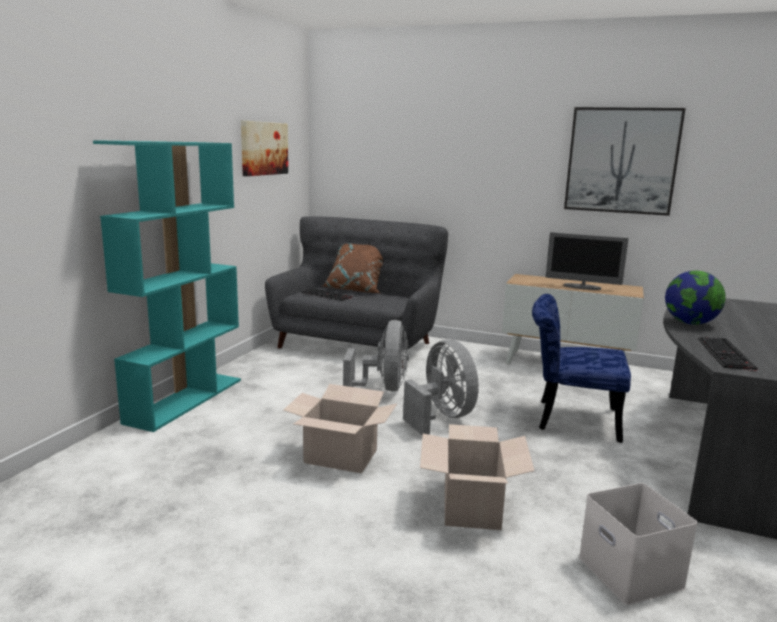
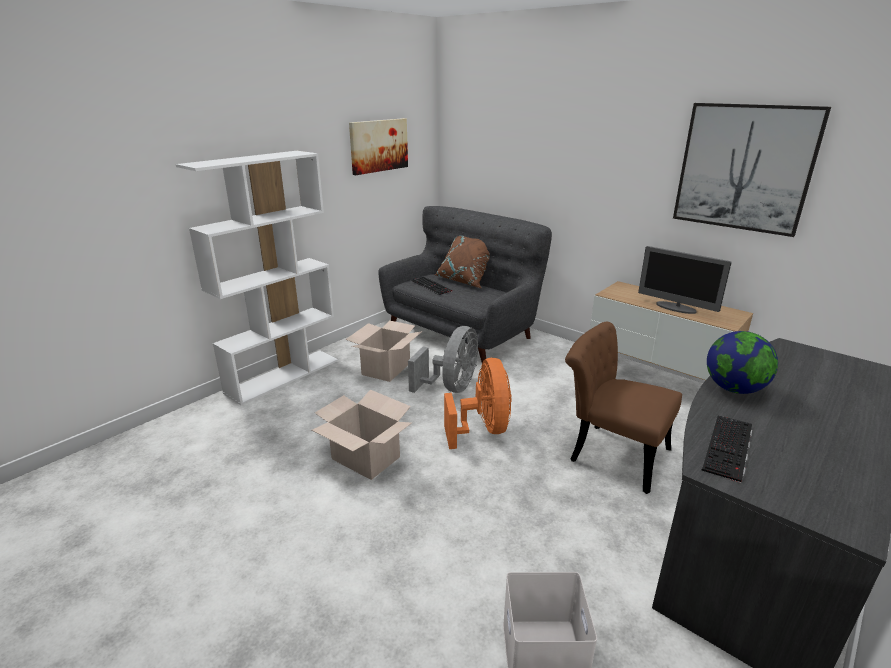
camera: 20 degrees right, 10 degrees up
turquoise bookcase [93,140,241,432] -> white bookcase [176,151,338,405]
grey fan [403,340,479,436] -> orange fan [444,358,512,449]
cardboard box [420,424,534,530] -> cardboard box moved to [345,320,422,382]
blue chair [532,294,631,443] -> brown chair [565,322,682,494]

